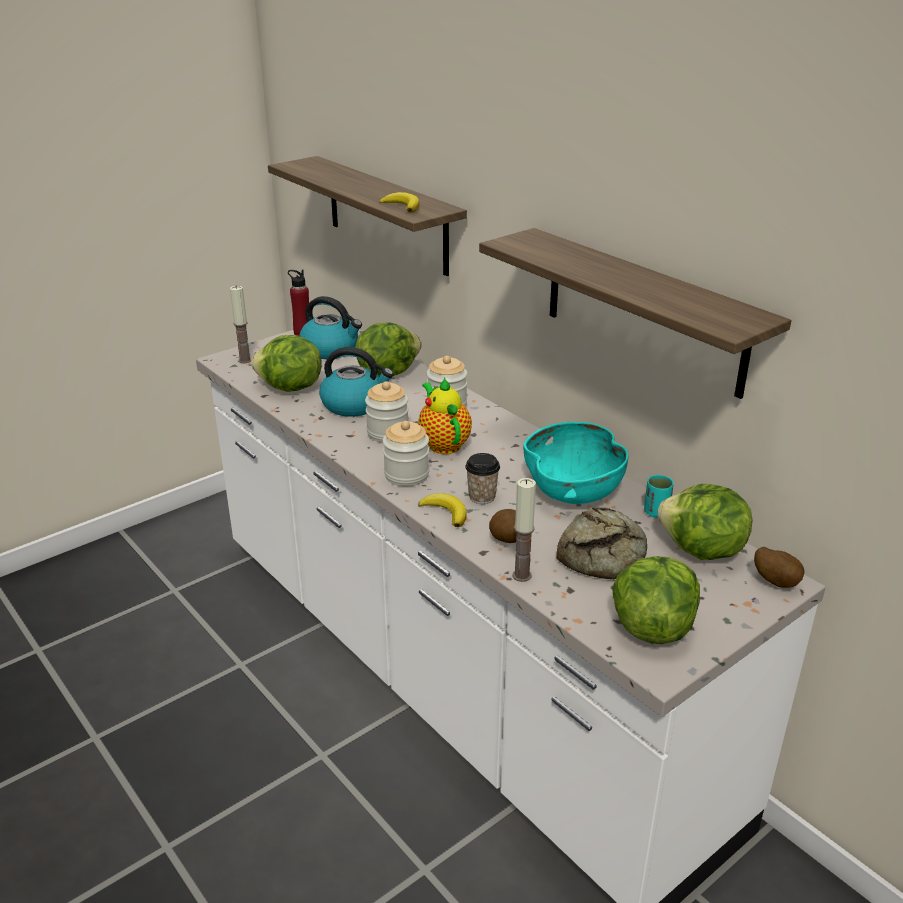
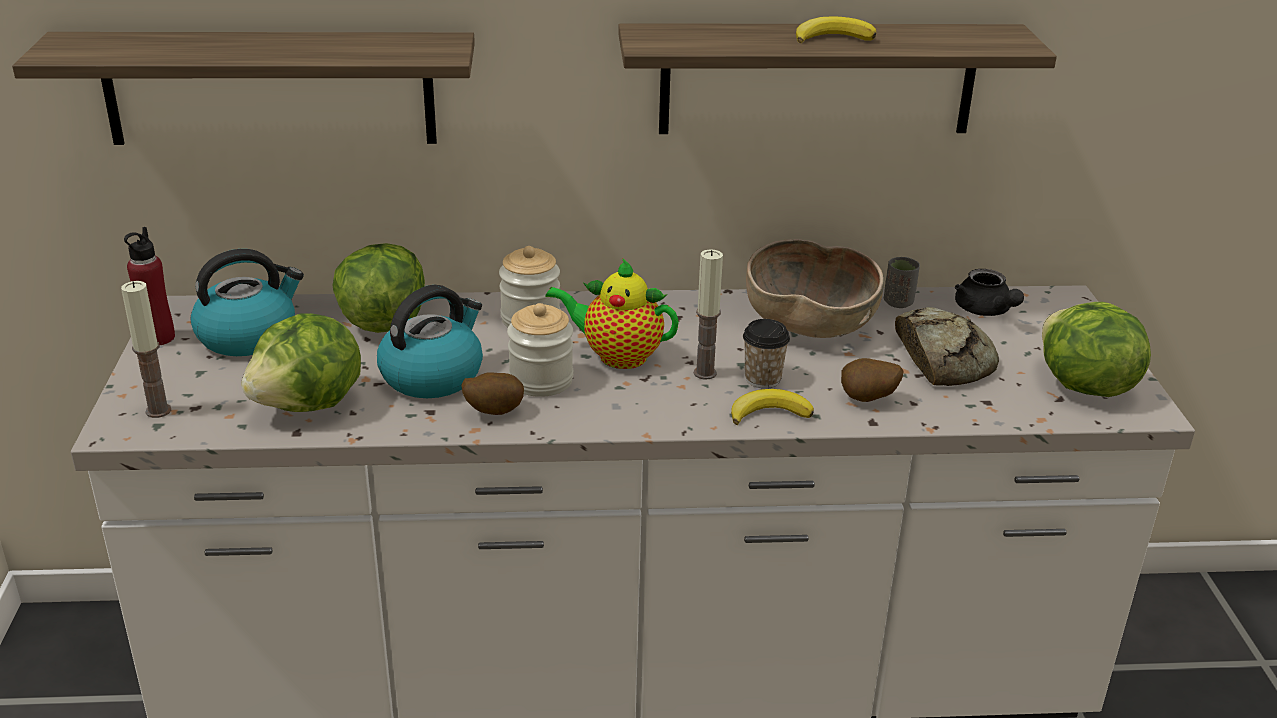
camera: 55 degrees left, 0 degrees up
banana [379,192,420,213] -> banana moved to [796,16,876,43]
jar [383,421,429,486] -> none
candle [512,478,536,582] -> candle moved to [694,249,723,380]
turquoise bowl [523,422,628,504] -> brown bowl [746,239,884,338]
turquoise cup [644,475,674,518] -> grey cup [884,257,920,308]
lettuce [657,484,753,560] -> black teapot [955,269,1024,316]
potato [754,547,805,588] -> potato moved to [461,373,524,415]

